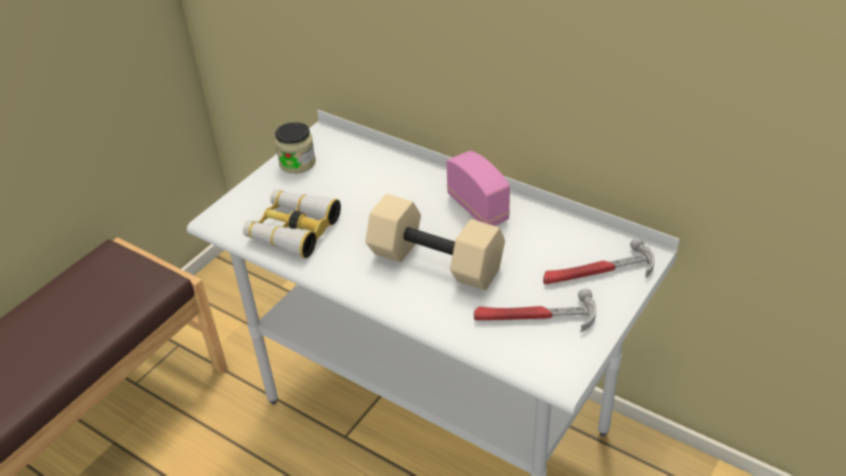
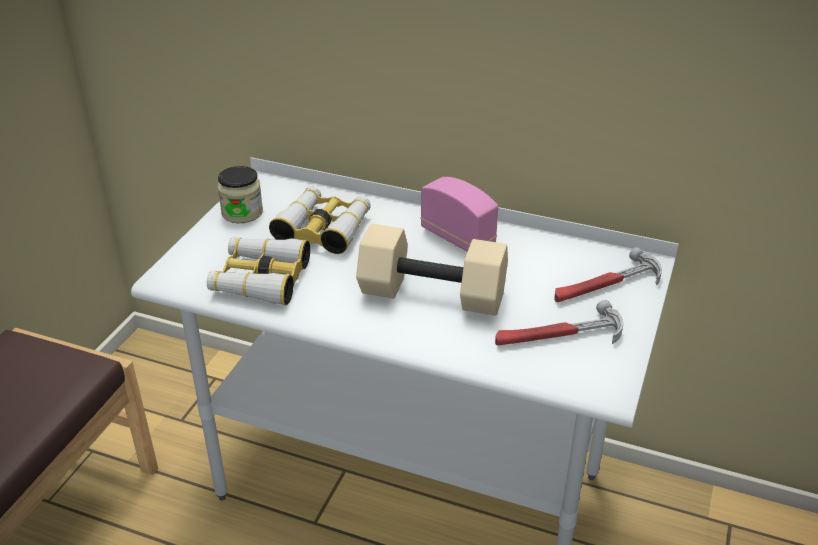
camera: 15 degrees left, 5 degrees down
none -> binoculars [269,186,371,254]

